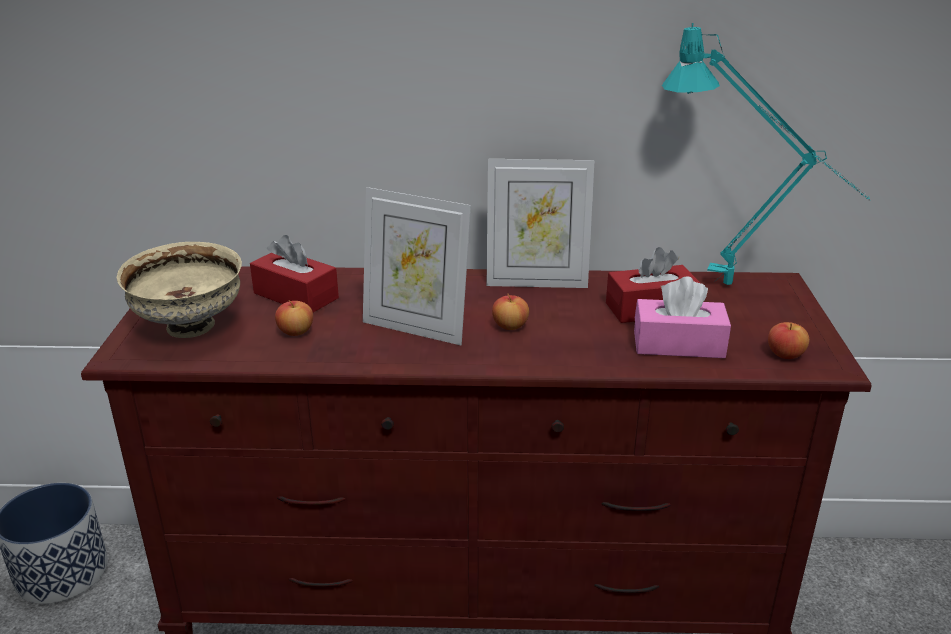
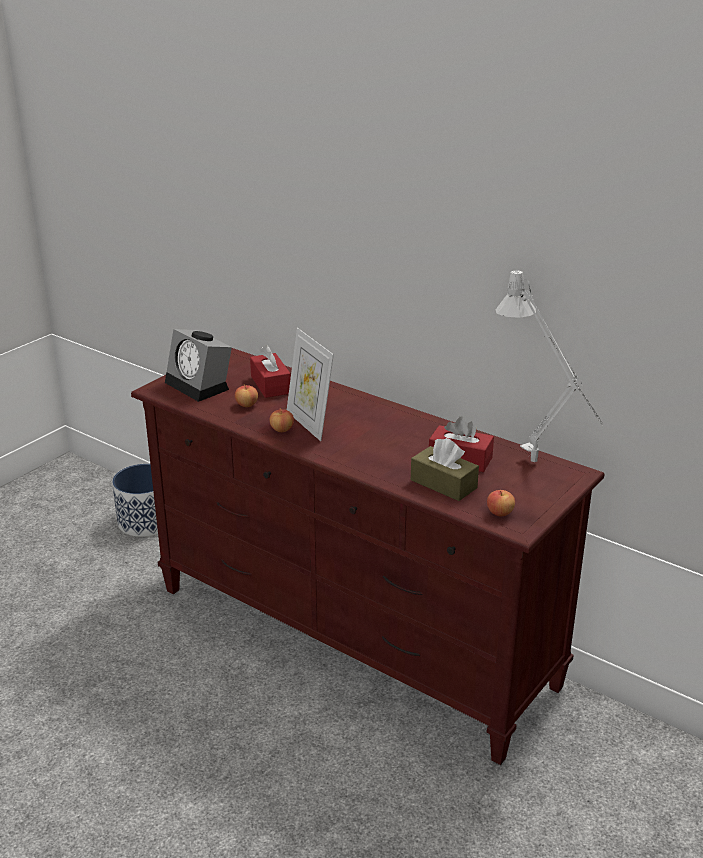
camera: 35 degrees right, 0 degrees up
beige bowl [117,242,242,338] -> alarm clock [165,329,232,402]
picture frame [487,159,595,288] -> none
apple [492,294,529,330] -> apple moved to [270,408,294,432]
pink tissue box [634,277,731,358] -> brown tissue box [411,438,479,501]
turquoise table lamp [662,23,871,285] -> grey table lamp [496,268,603,462]

